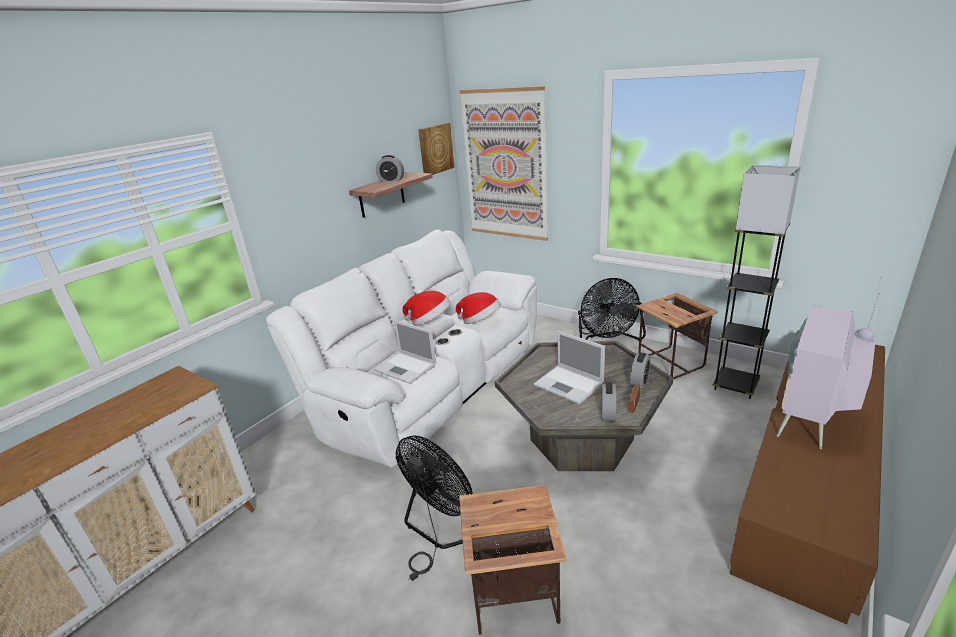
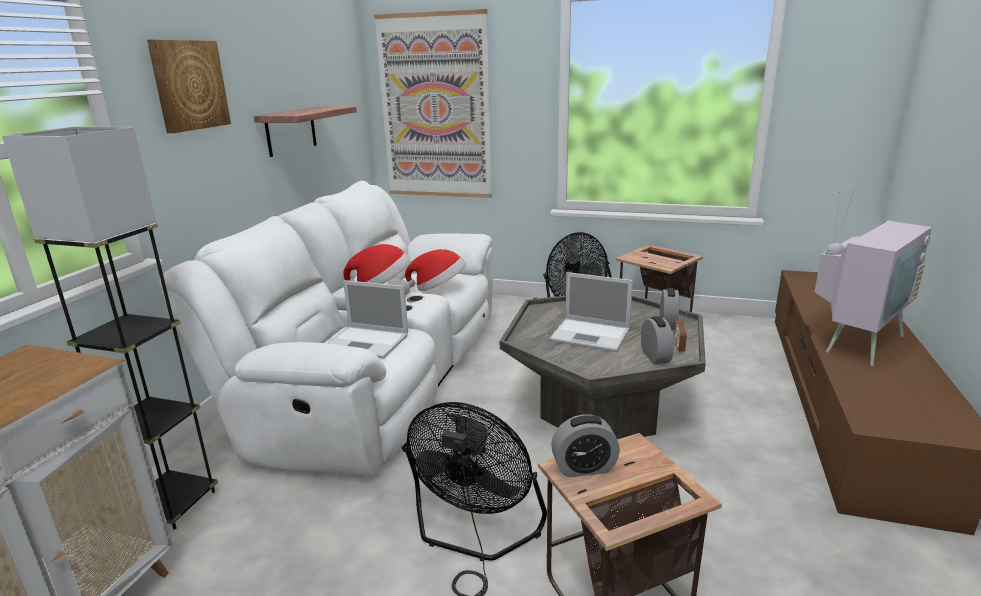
camera: 20 degrees left, 5 degrees down
alarm clock [376,155,404,182] -> alarm clock moved to [551,414,620,477]
picture [418,123,454,175] -> picture moved to [147,39,231,133]
grey floor lamp [713,165,801,399] -> grey floor lamp moved to [2,126,218,529]
television [776,276,882,449] -> television turned 150 degrees counterclockwise [814,187,932,366]

